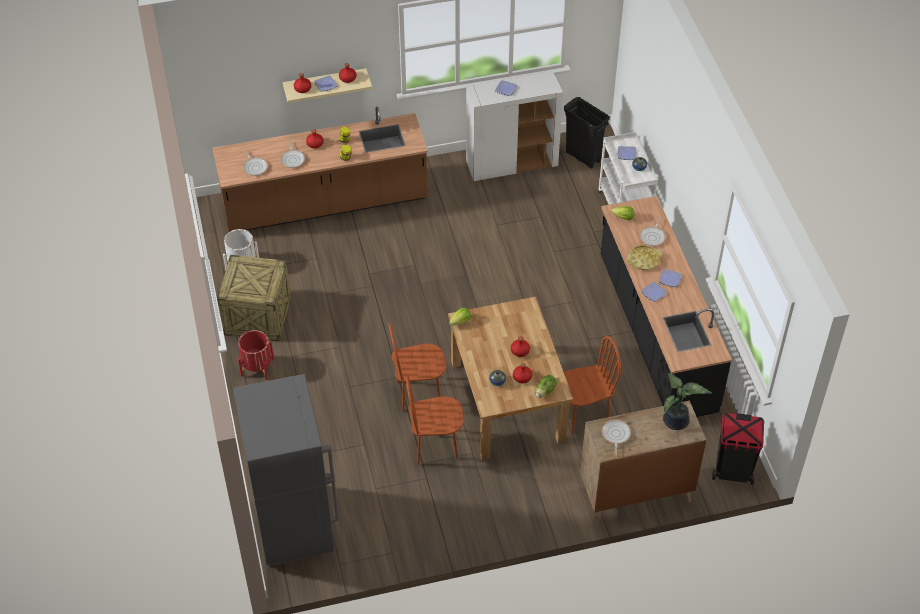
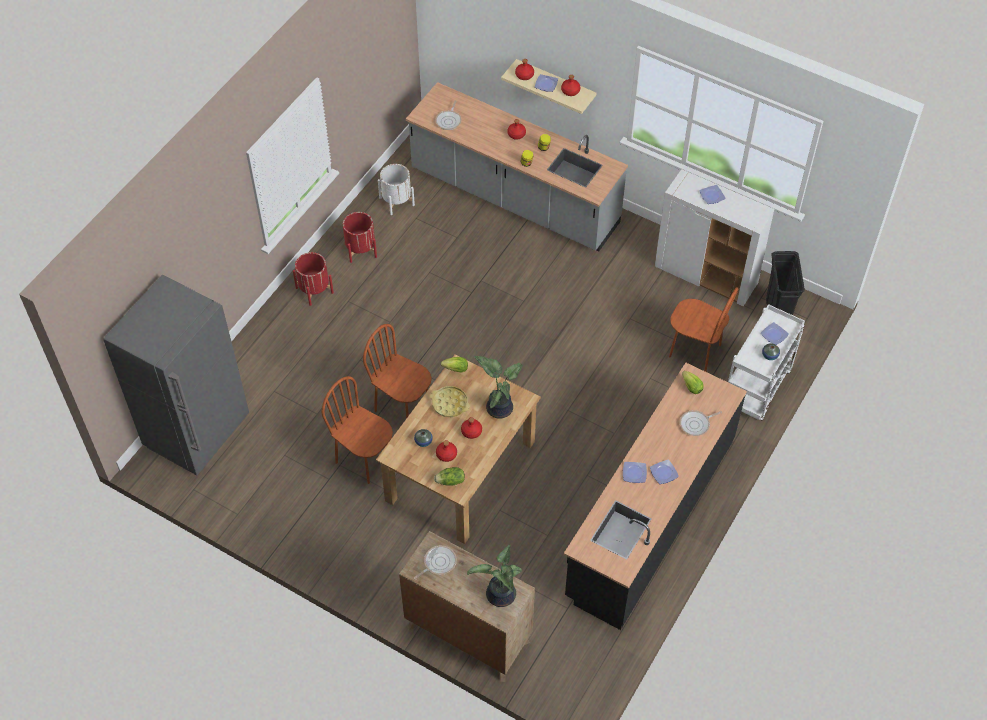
camera: 45 degrees right, 5 degrees up
brown counter [213,107,428,232] -> grey counter [406,82,628,251]
crate [217,255,292,342] -> red planter [343,212,377,263]
frying pan [280,140,305,168] -> none
brown chair [564,336,621,434] -> brown chair moved to [669,287,738,372]
yellow tray [626,245,662,270] -> yellow tray moved to [430,386,470,417]
black trash can [712,413,764,485] -> none
none -> potted plant [474,356,523,419]

